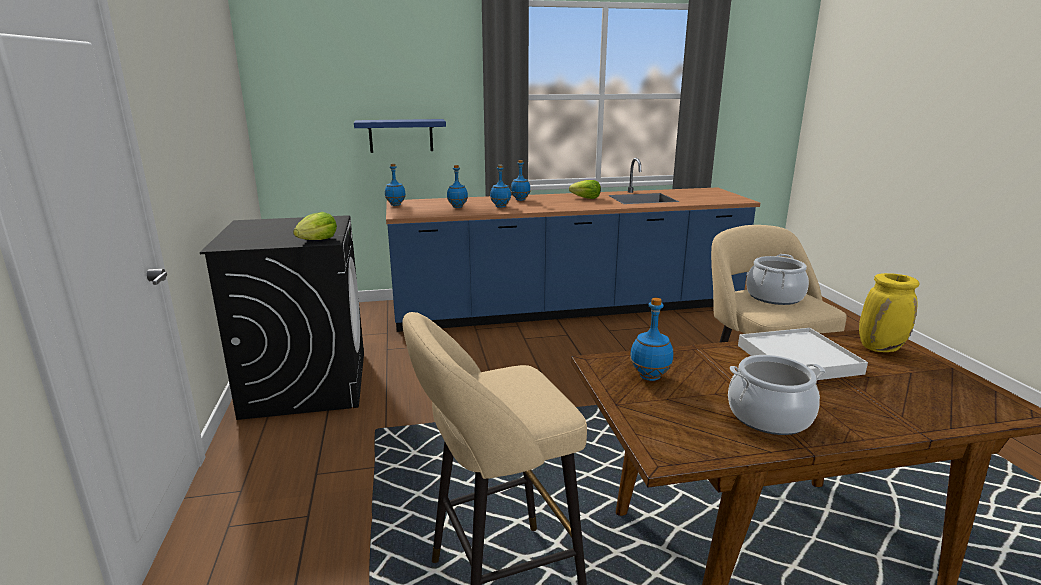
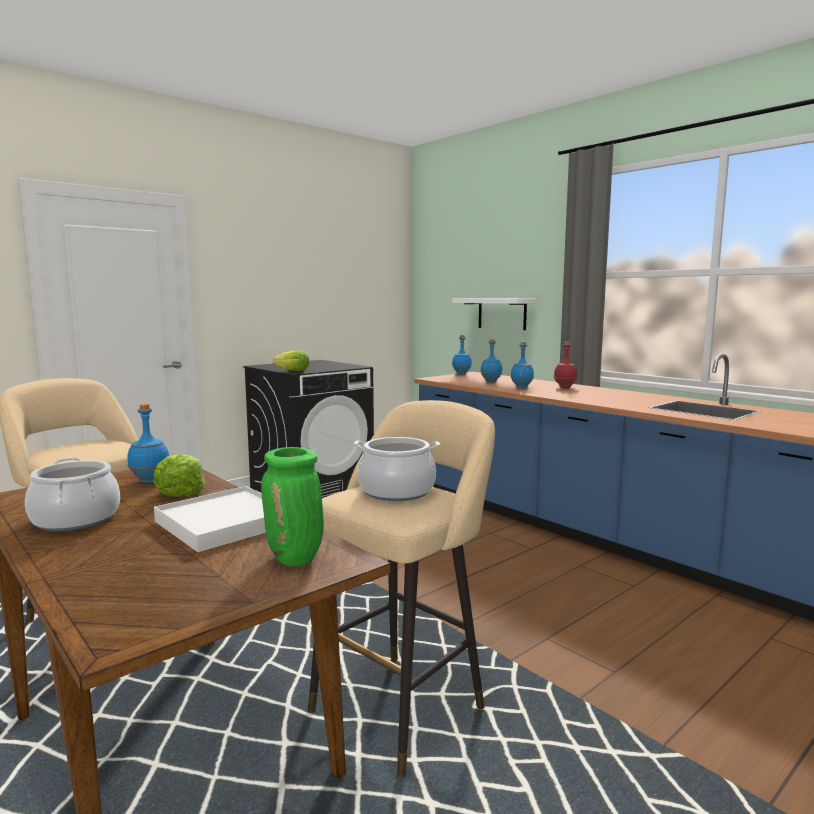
camera: 60 degrees right, 10 degrees down
blue shelf [354,119,446,153] -> white shelf [452,298,537,330]
blue bottle [511,160,531,201] -> red bottle [554,342,577,388]
lettuce [569,180,601,199] -> lettuce moved to [153,454,205,497]
yellow vase [859,273,920,352] -> green vase [261,447,324,566]

